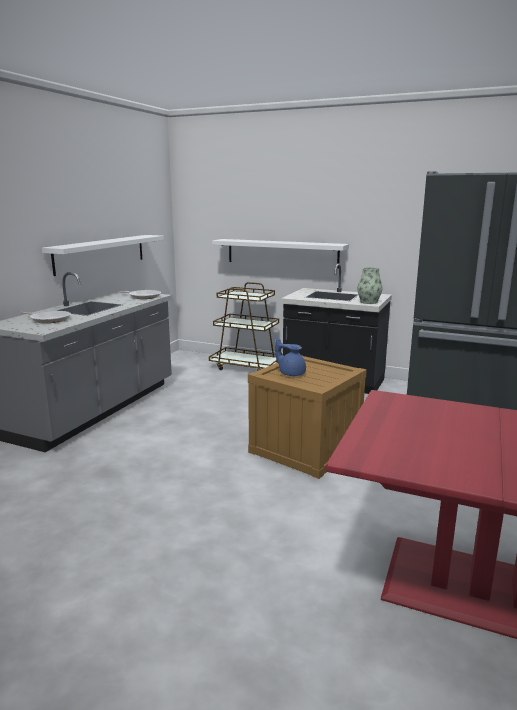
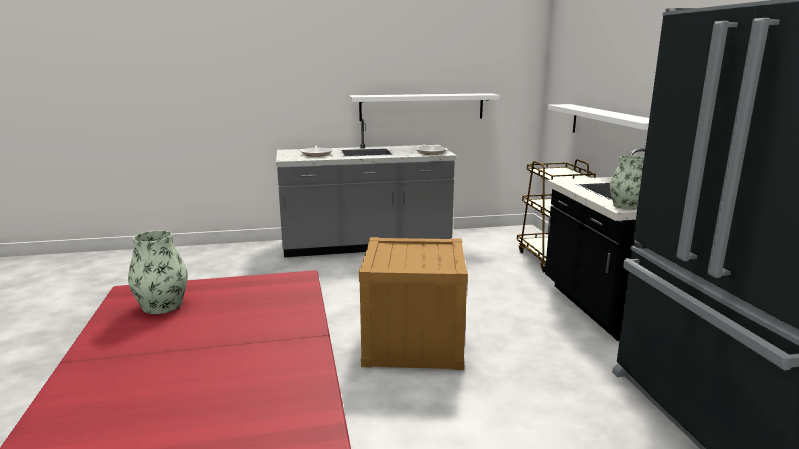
camera: 55 degrees right, 0 degrees up
blue teapot [275,337,306,376] -> none
none -> vase [128,230,188,314]

